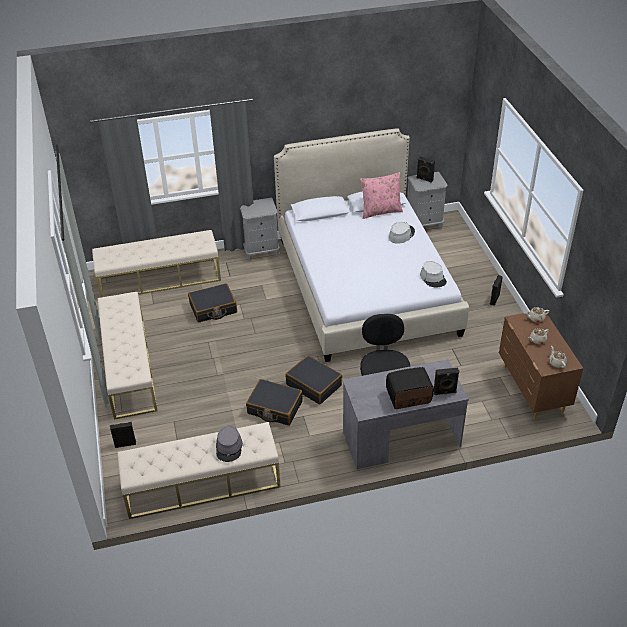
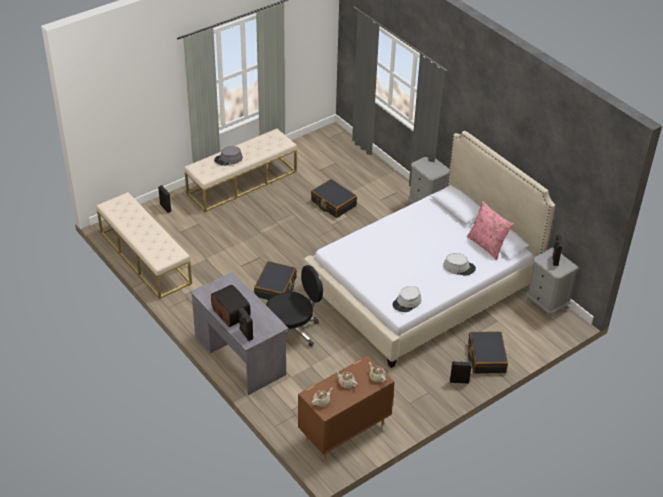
camera: 65 degrees right, 0 degrees up
beige bench [92,230,221,297] -> none
grey hat [216,426,243,462] -> grey hat moved to [214,146,243,166]
black suitcase [246,379,303,426] -> black suitcase moved to [468,331,508,374]

